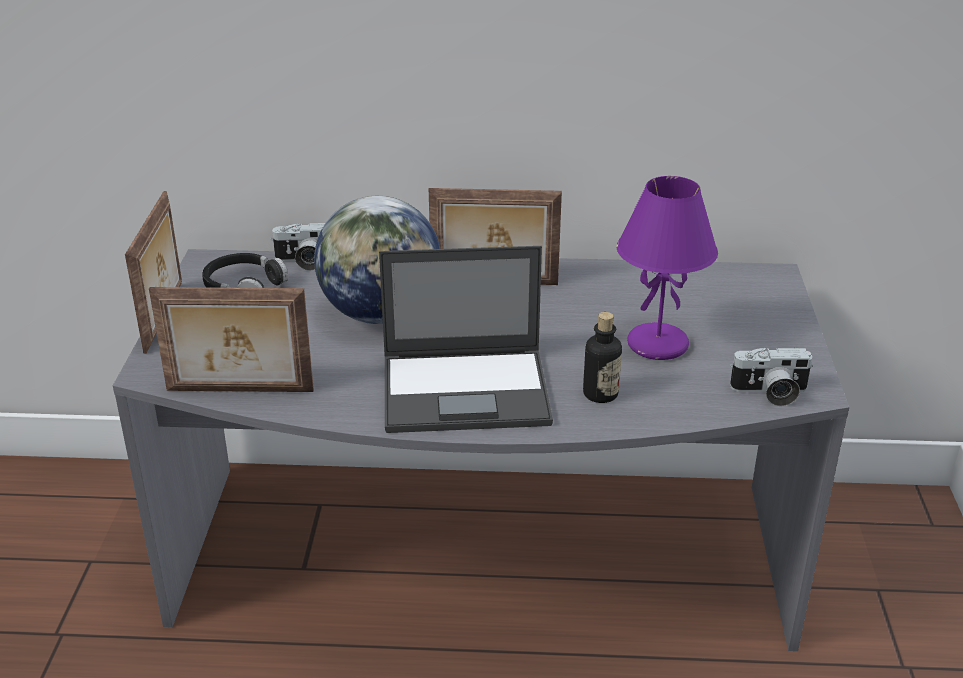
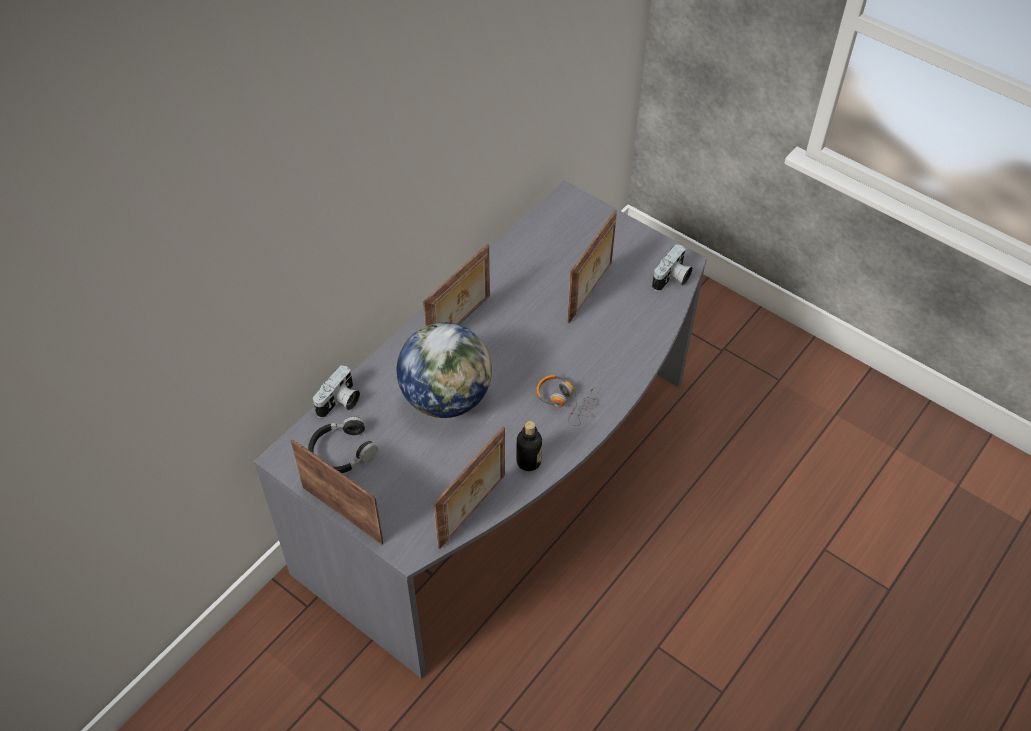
camera: 55 degrees left, 20 degrees up
laptop [379,246,553,433] -> headphones [536,375,597,426]
bottle [583,312,622,403] -> bottle moved to [516,421,542,471]
purple table lamp [616,176,718,360] -> picture frame [567,210,617,323]

